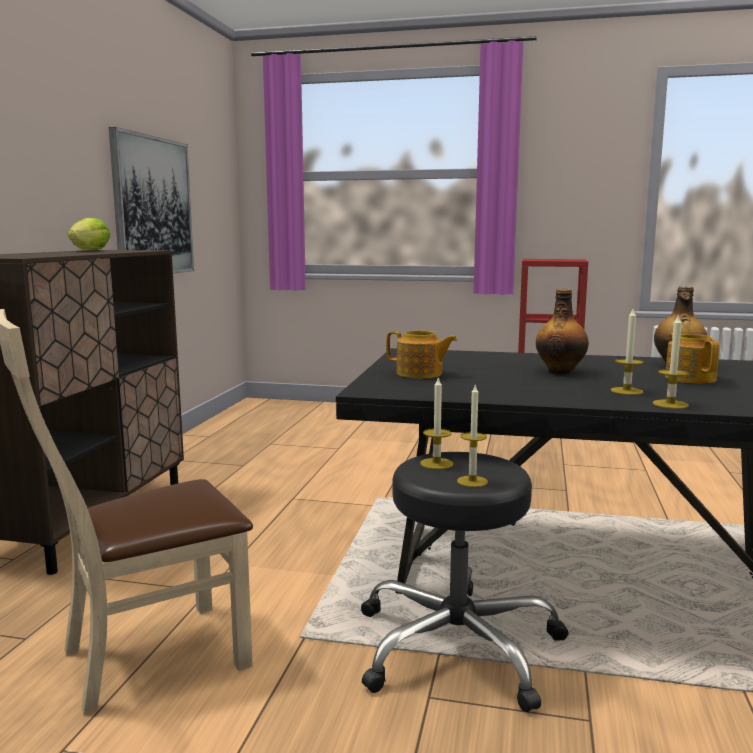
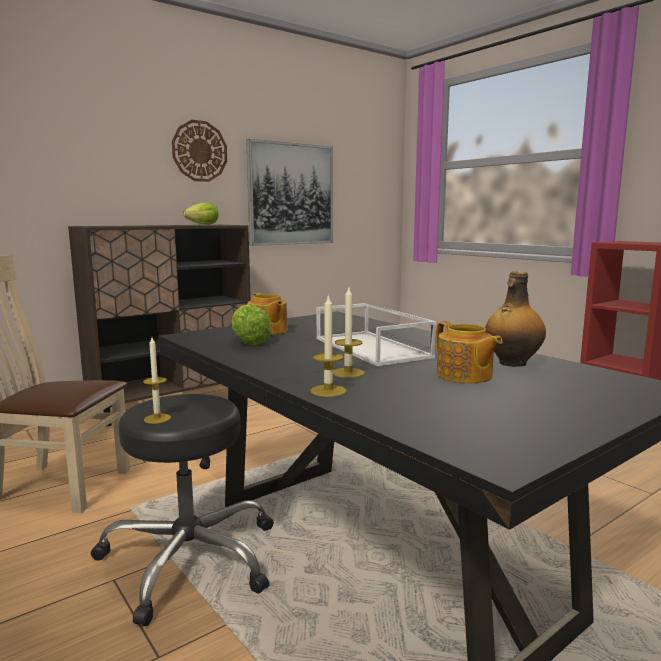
camera: 40 degrees right, 0 degrees up
candle [420,376,453,469] -> none
bottle [536,289,589,374] -> white tray [316,303,436,367]
teapot [665,332,720,384] -> teapot turned 120 degrees clockwise [436,321,502,384]
none -> wall clock [172,120,227,182]
none -> lettuce [232,304,271,345]

